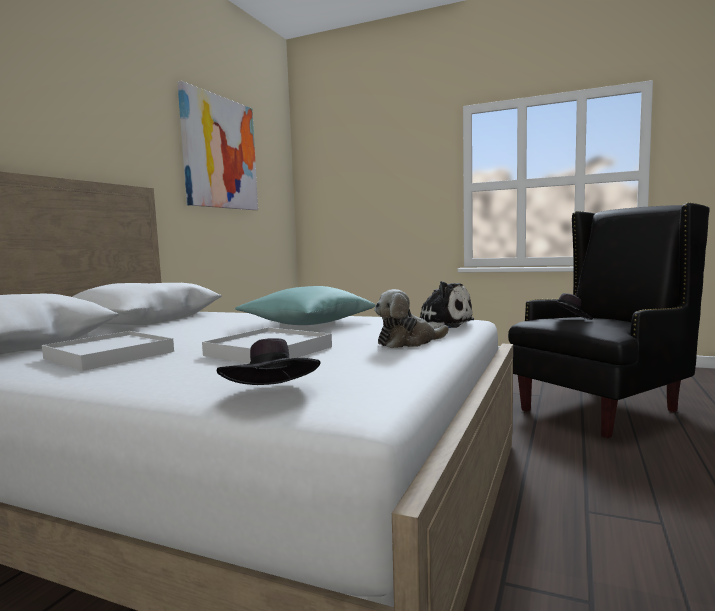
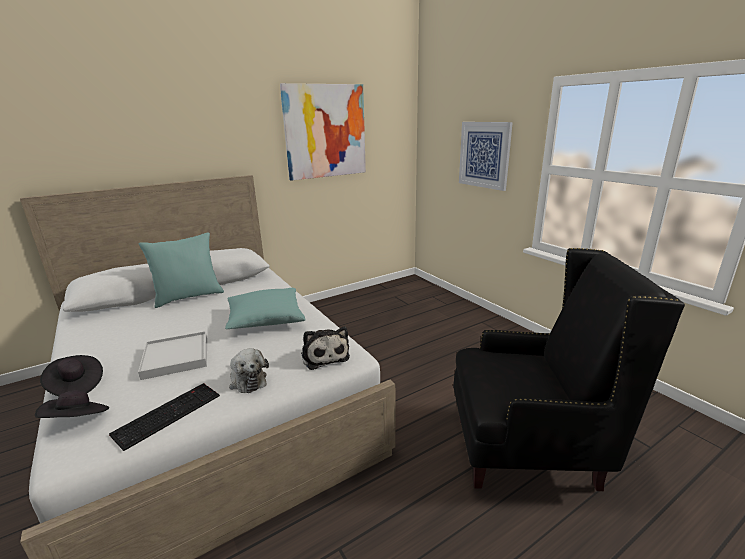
camera: 35 degrees right, 15 degrees up
white tray [42,331,174,371] -> none
plush toy [374,289,449,348] -> plush toy turned 135 degrees counterclockwise [229,348,269,393]
black hat [544,293,593,320] -> black hat moved to [40,355,103,396]
none -> keyboard [109,383,220,451]
none -> turquoise pillow [138,232,224,308]
none -> picture [459,122,513,191]

